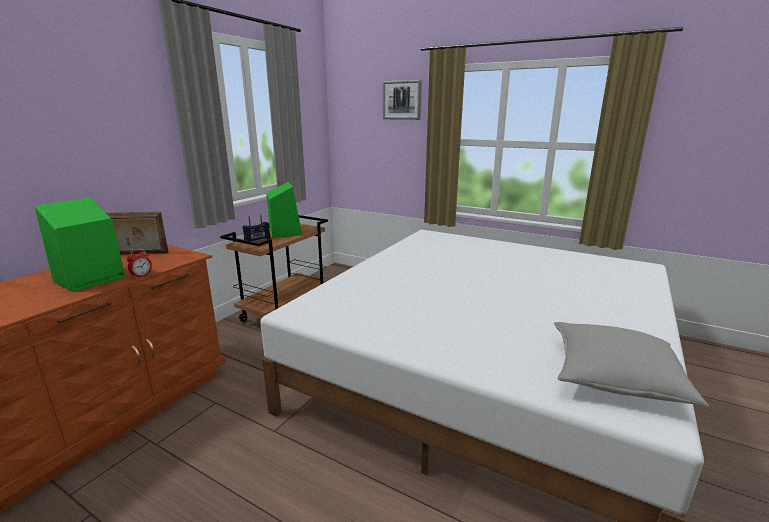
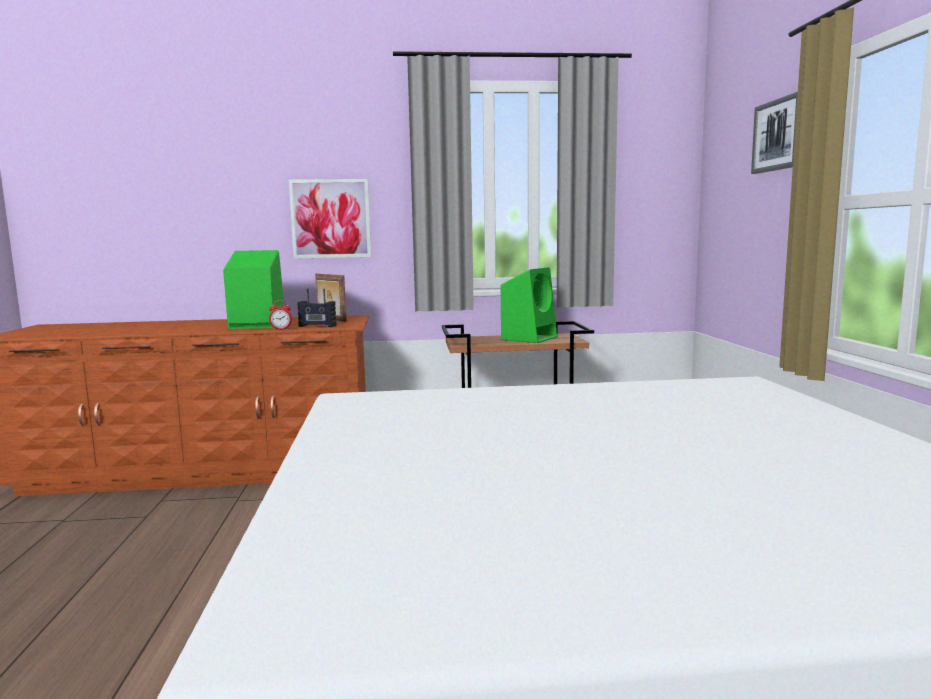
camera: 55 degrees right, 10 degrees down
radio [242,214,271,241] -> radio moved to [297,288,337,327]
grey pillow [554,322,709,407] -> none
none -> picture [289,179,371,259]

